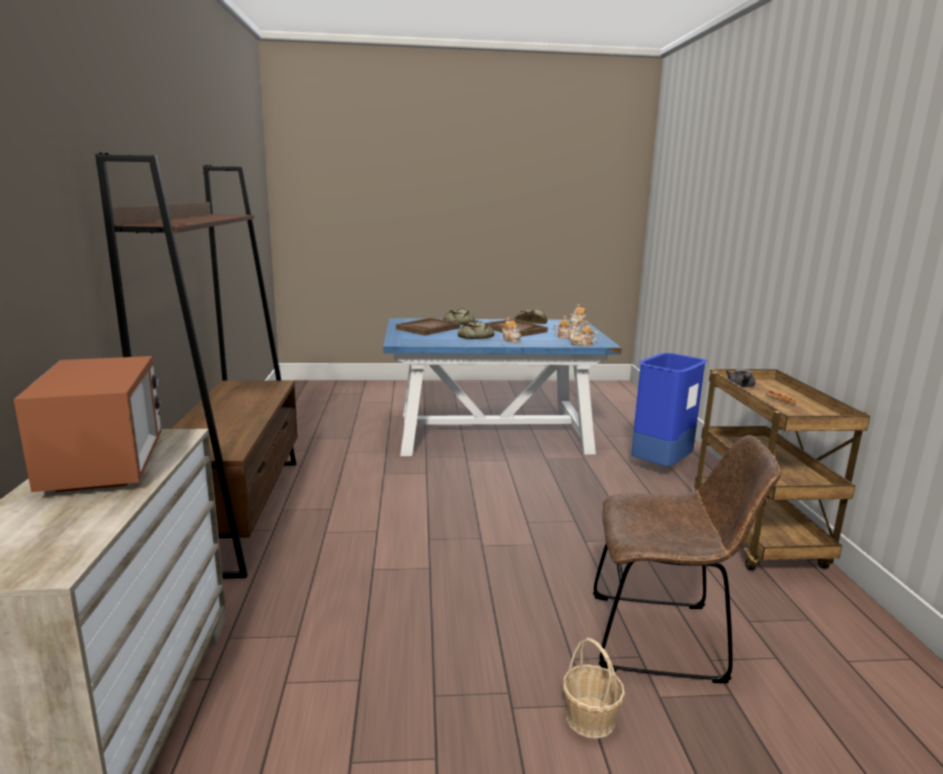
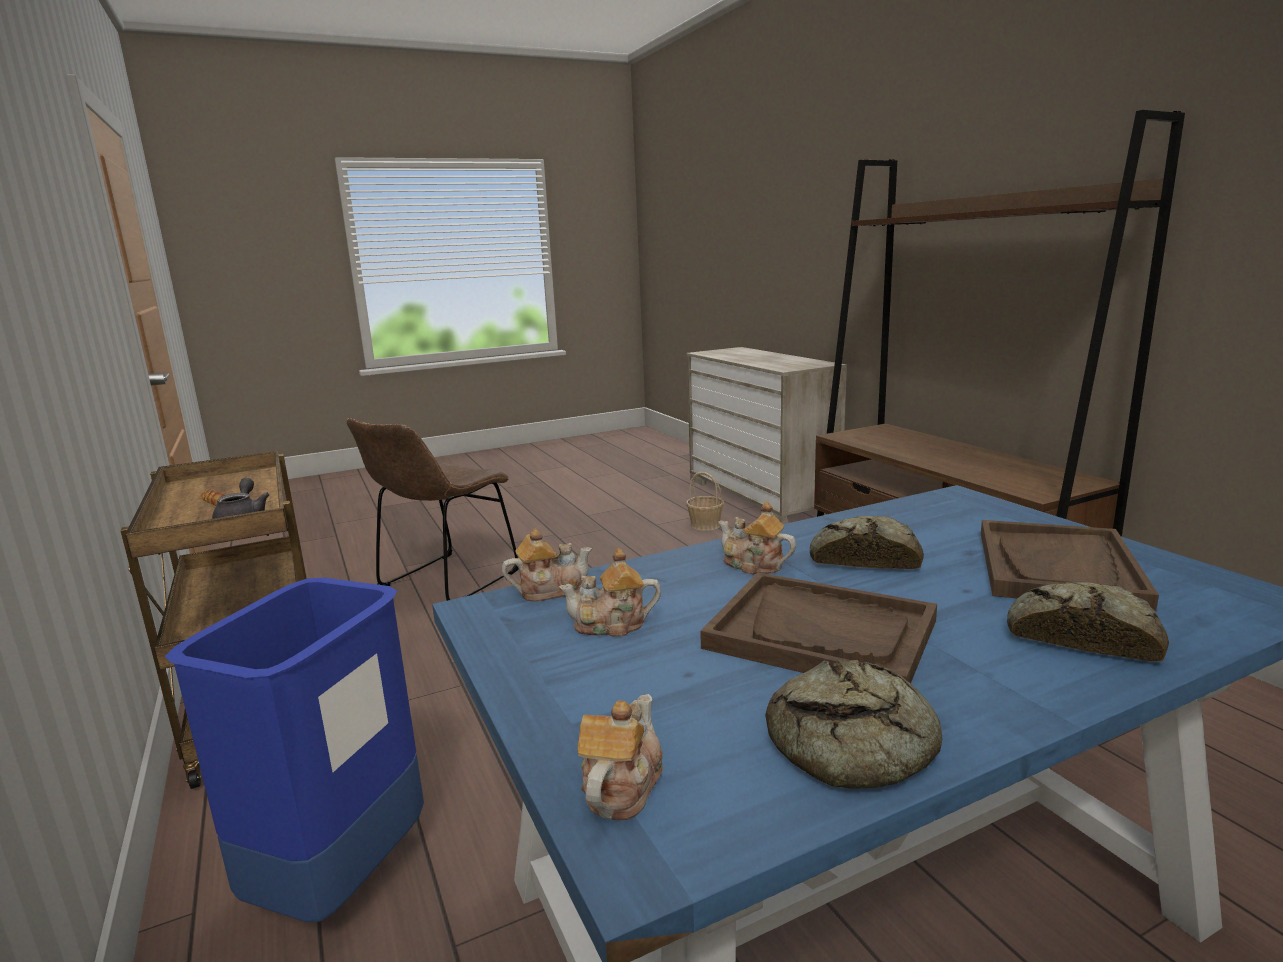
camera: 160 degrees right, 0 degrees up
microwave [13,356,162,492] -> none
basket [562,637,625,739] -> basket moved to [686,472,724,531]
brown chair [593,435,781,683] -> brown chair turned 45 degrees counterclockwise [347,418,519,601]

